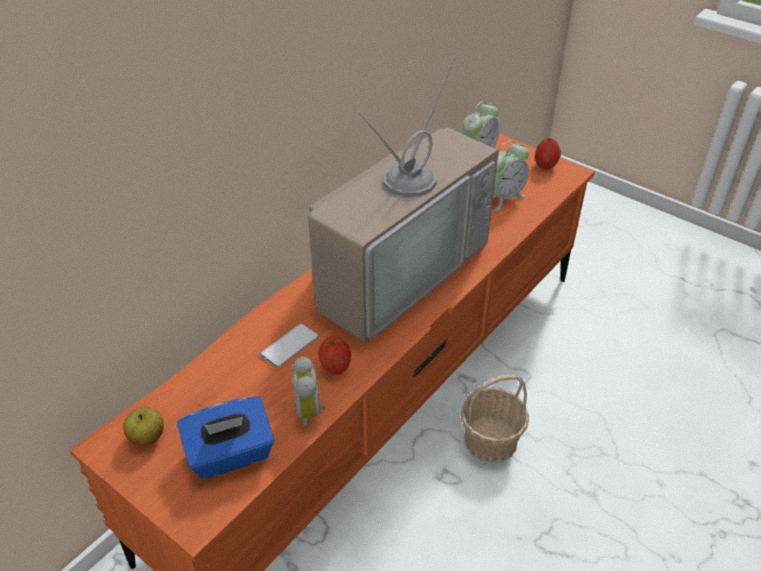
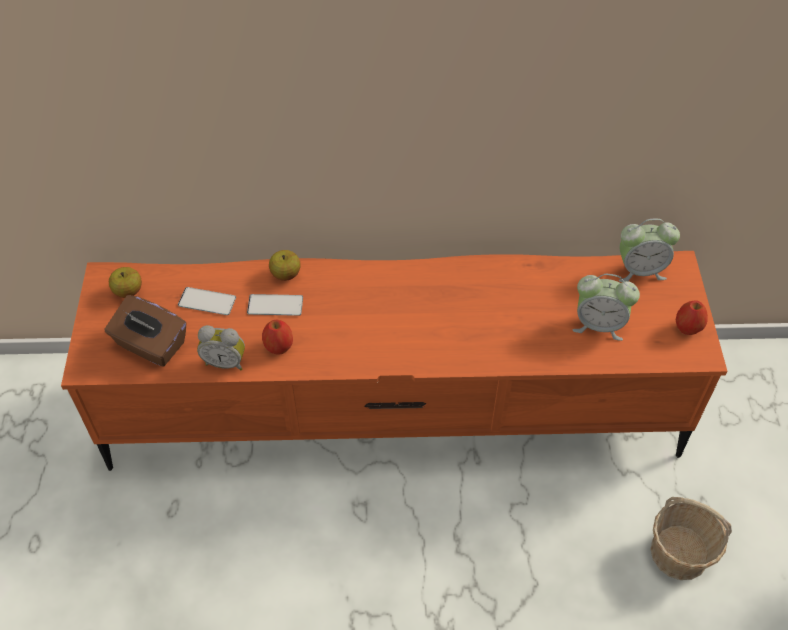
camera: 50 degrees right, 10 degrees up
blue tissue box [177,397,275,479] -> brown tissue box [105,295,186,367]
alarm clock [292,357,325,429] -> alarm clock turned 120 degrees counterclockwise [197,325,245,370]
television [308,56,499,343] -> none
basket [460,375,529,463] -> basket moved to [651,497,732,580]
none -> phone [178,287,236,315]
none -> apple [269,250,300,281]

